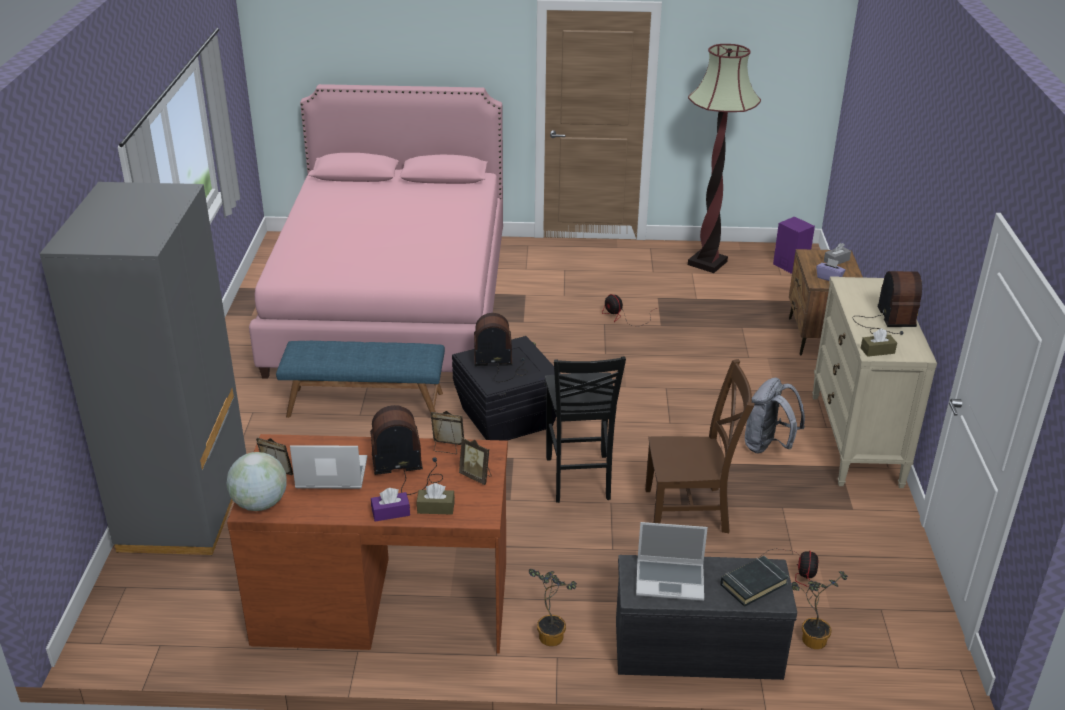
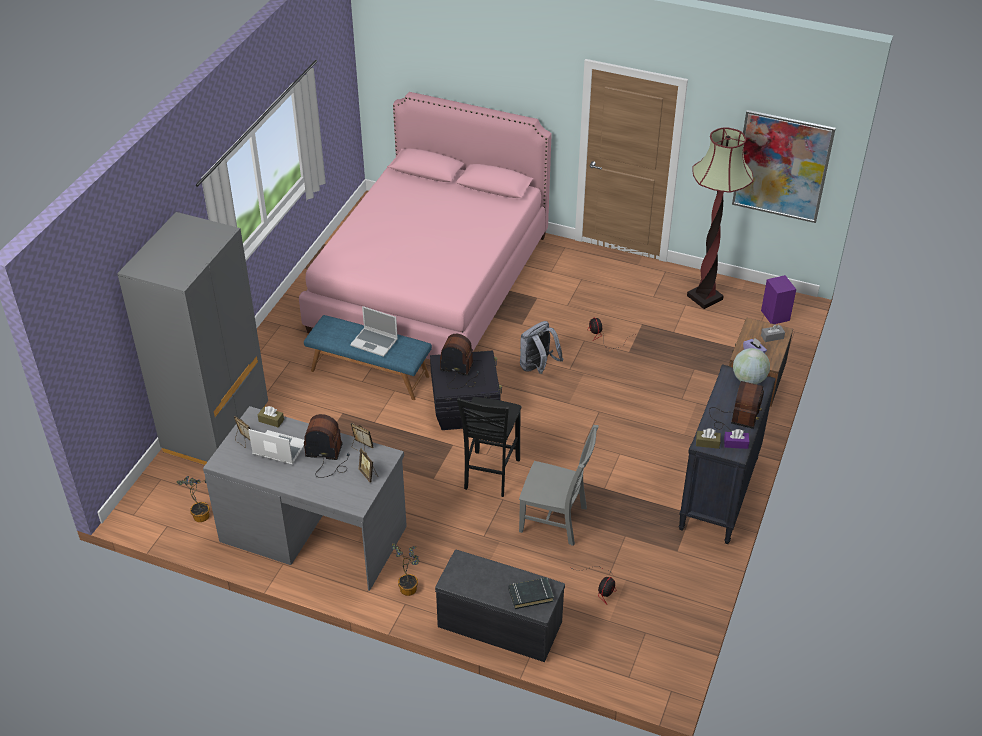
camera: 20 degrees right, 10 degrees up
brown desk [227,434,508,654] -> grey desk [203,406,407,591]
globe [227,452,287,511] -> globe moved to [733,348,770,384]
purple tissue box [371,488,410,522] -> purple tissue box moved to [724,429,749,449]
brown tissue box [417,483,455,515] -> brown tissue box moved to [258,406,284,428]
laptop [636,522,708,601] -> laptop moved to [350,306,398,357]
brown chair [645,359,755,533] -> grey chair [519,425,599,546]
grey backpack [745,378,805,454] -> grey backpack moved to [520,321,563,374]
potted plant [791,571,848,649] -> potted plant moved to [176,476,210,522]
beige dresser [812,276,937,488] -> black dresser [679,364,776,544]
none -> picture [732,110,836,223]

